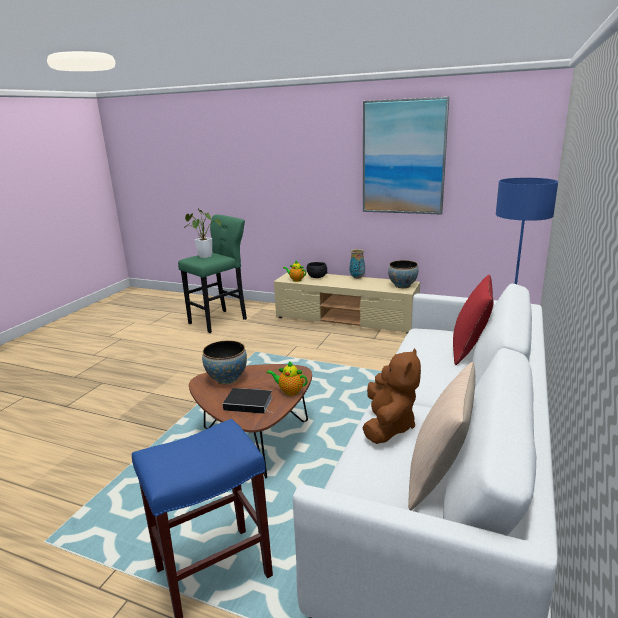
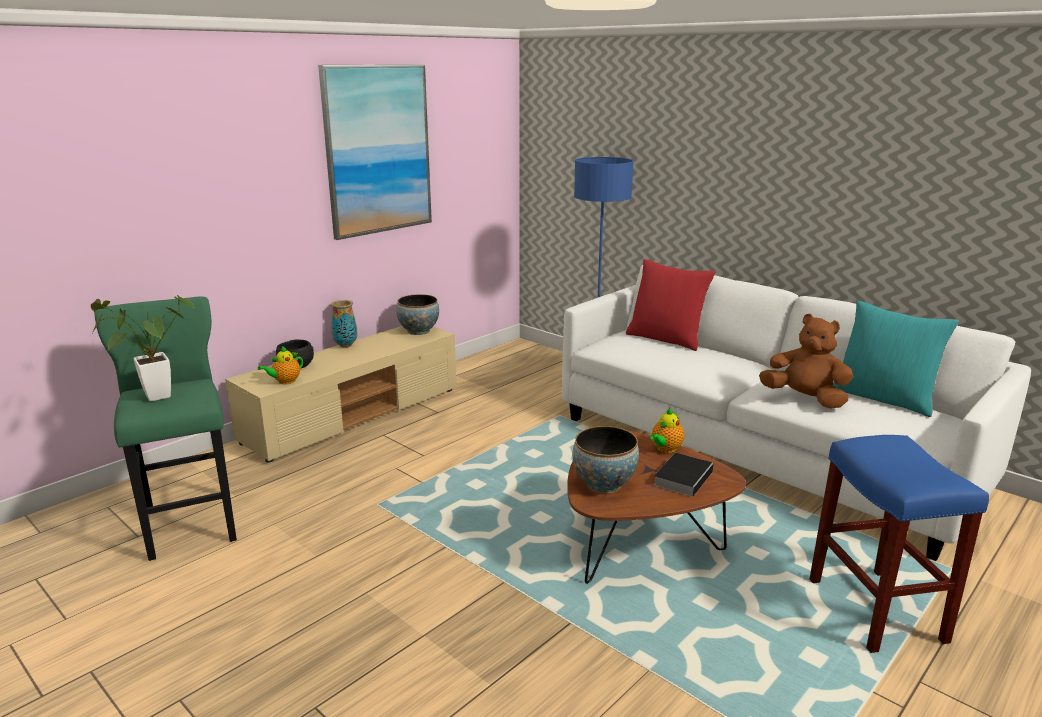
camera: 70 degrees left, 0 degrees up
beige pillow [408,362,475,511] -> turquoise pillow [833,300,959,417]

